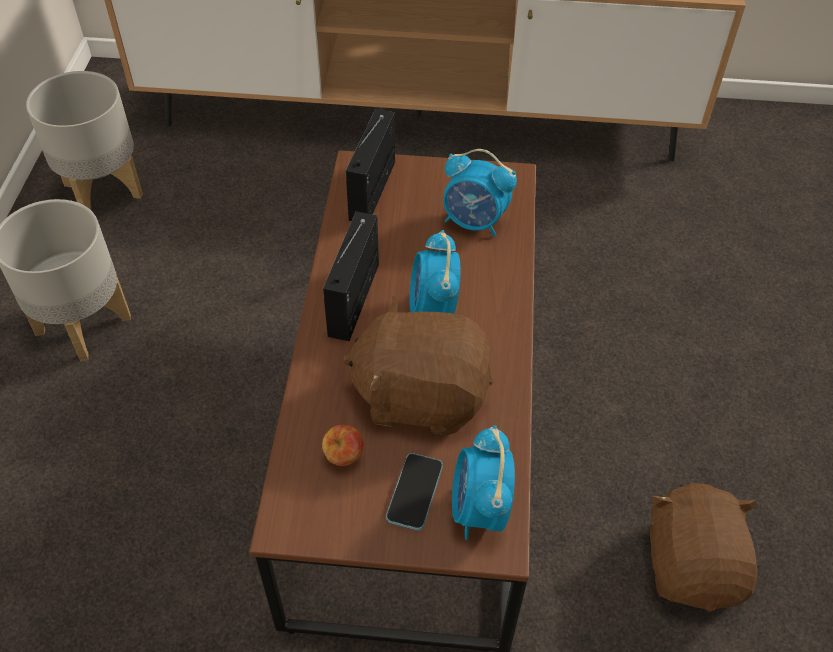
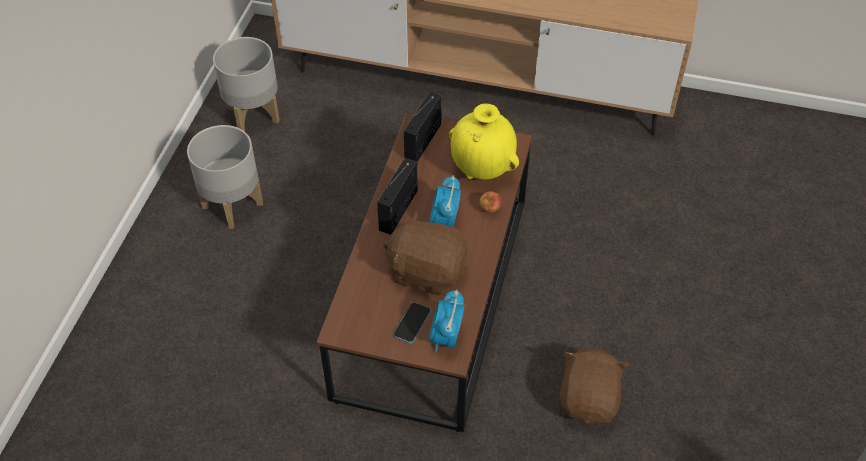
camera: 10 degrees right, 0 degrees up
apple [322,424,364,466] -> apple moved to [479,191,501,213]
alarm clock [444,149,517,237] -> yellow vase [449,104,519,179]

